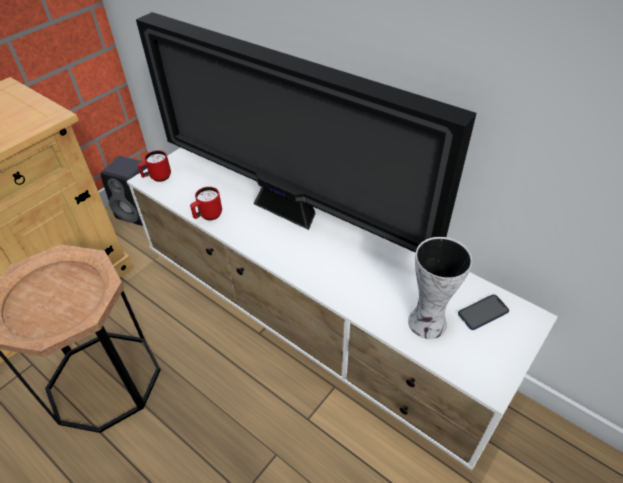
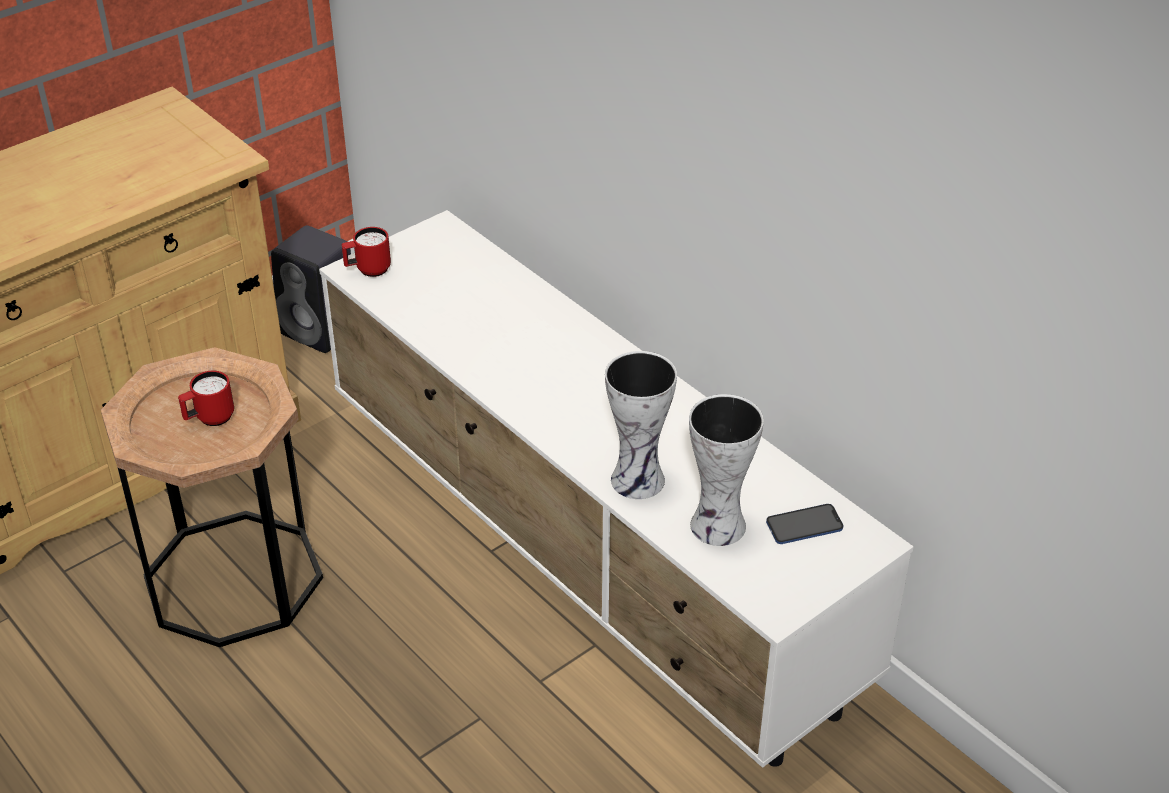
camera: 10 degrees right, 5 degrees down
television [136,12,477,253] -> none
red mug [190,187,222,220] -> red mug moved to [178,370,234,426]
none -> vase [605,351,677,499]

